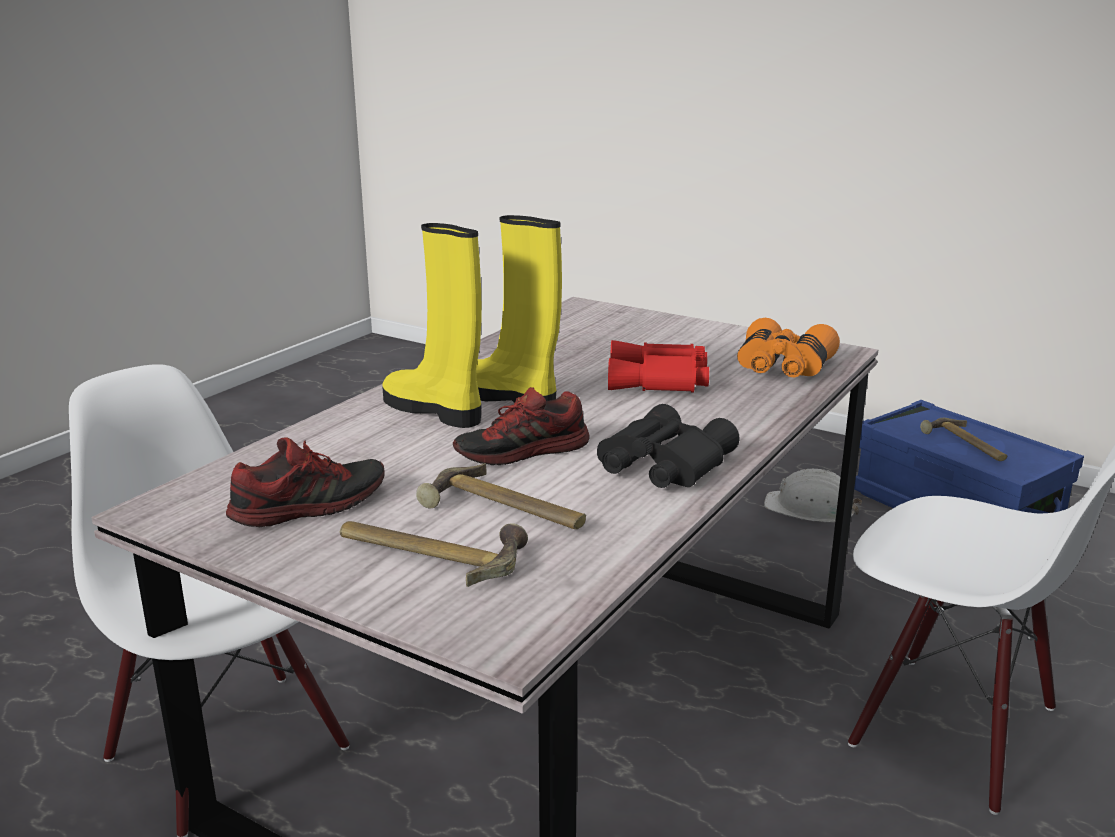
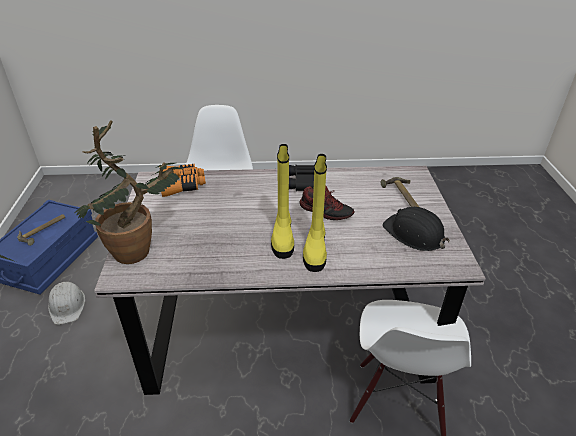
camera: 125 degrees left, 15 degrees up
shoe [226,437,385,527] -> black hard hat [382,207,450,251]
hammer [416,463,586,529] -> none
red binoculars [608,340,709,393] -> none
none -> potted plant [75,120,183,264]

